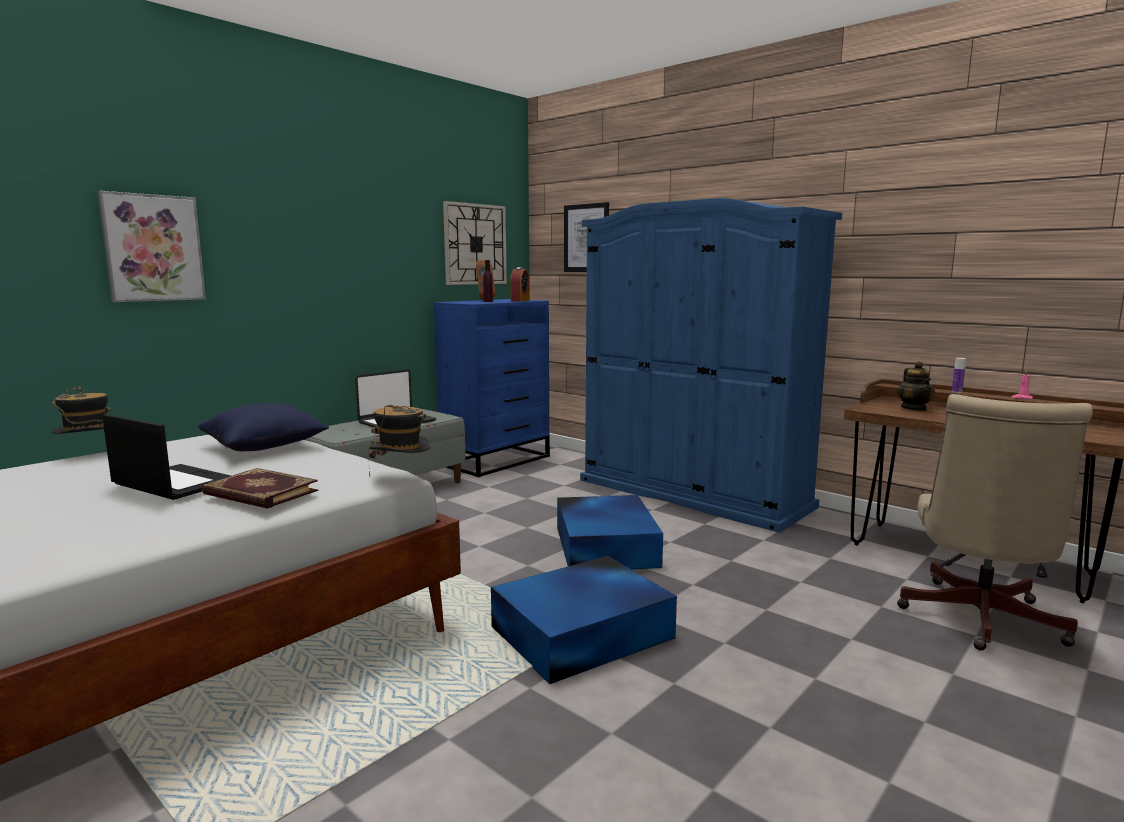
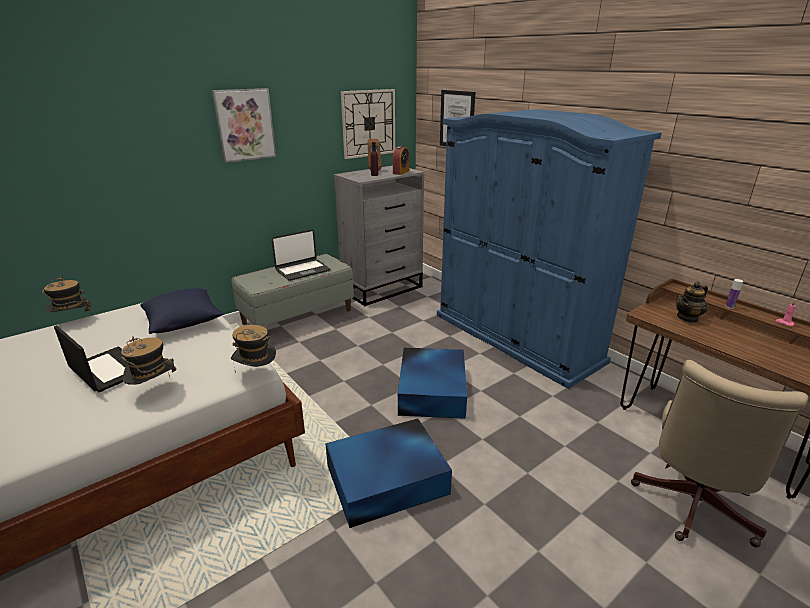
camera: 10 degrees right, 15 degrees up
picture [97,191,206,303] -> picture moved to [212,88,276,163]
book [202,468,318,509] -> hat [121,336,176,385]
blue dresser [434,299,550,477] -> grey dresser [334,165,424,306]
teapot [897,362,935,411] -> teapot turned 45 degrees clockwise [676,282,708,323]

